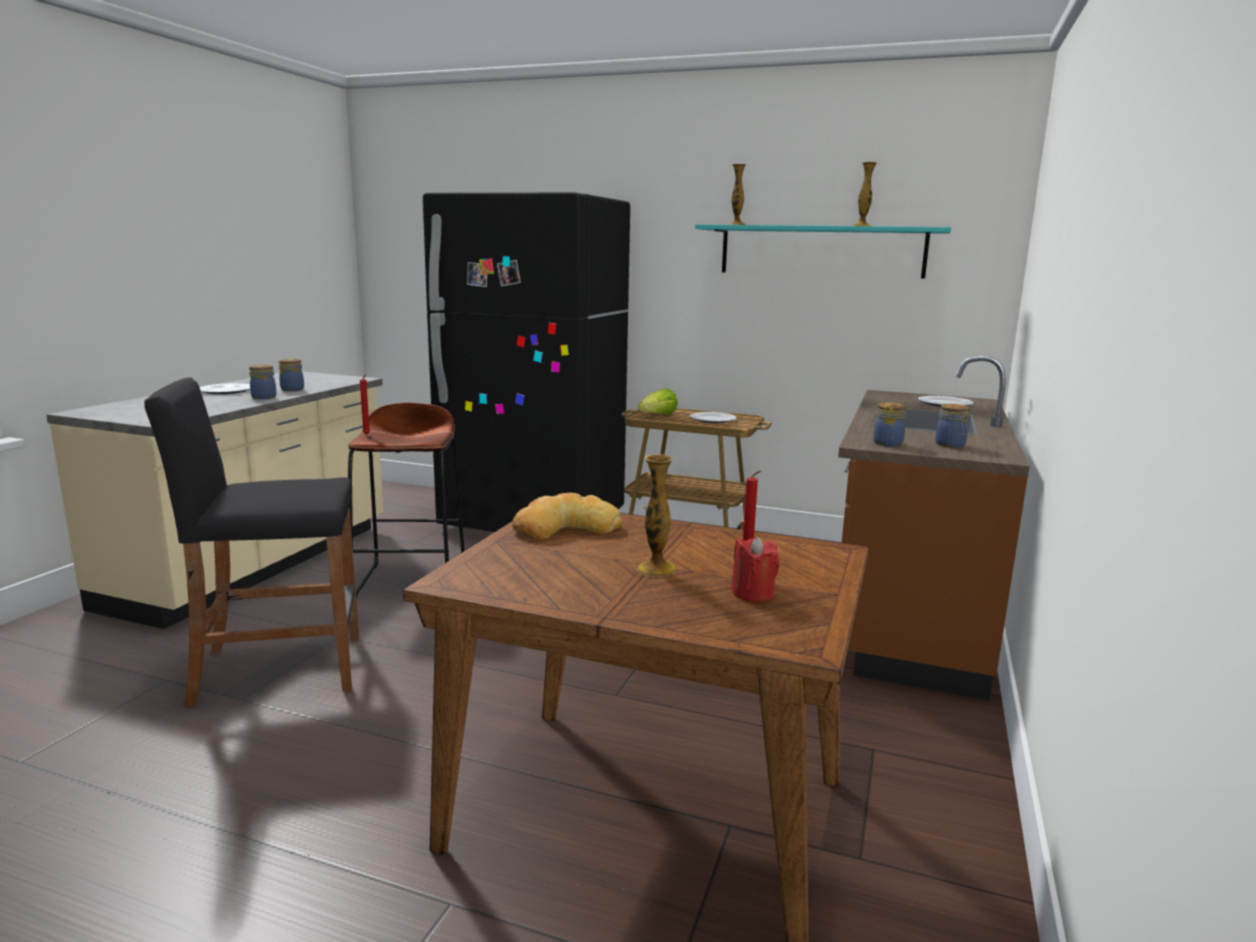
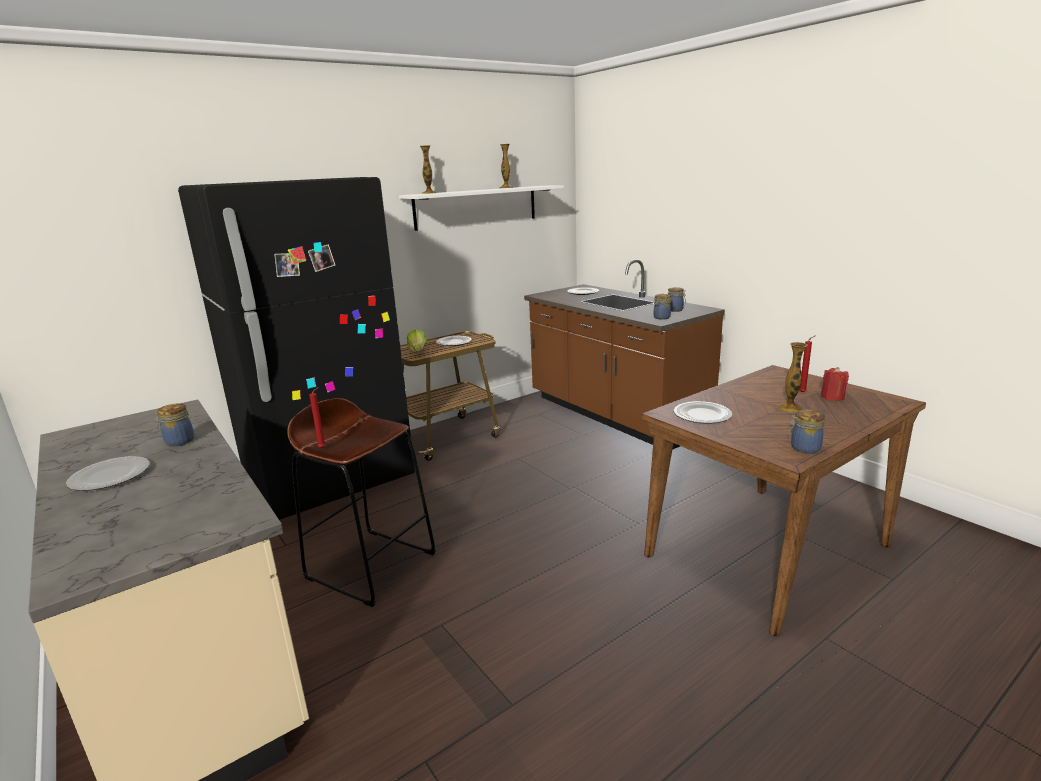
camera: 55 degrees left, 5 degrees up
black stool [144,377,359,706] -> none
jar [249,364,276,399] -> jar moved to [789,409,825,454]
bread [512,493,622,539] -> plate [674,401,732,424]
turquoise shelf [695,224,951,279] -> white shelf [399,185,564,231]

